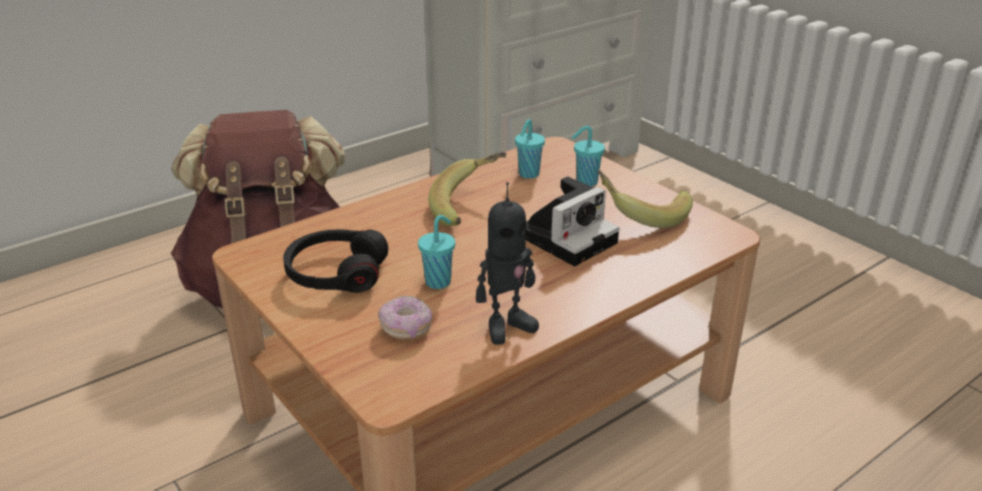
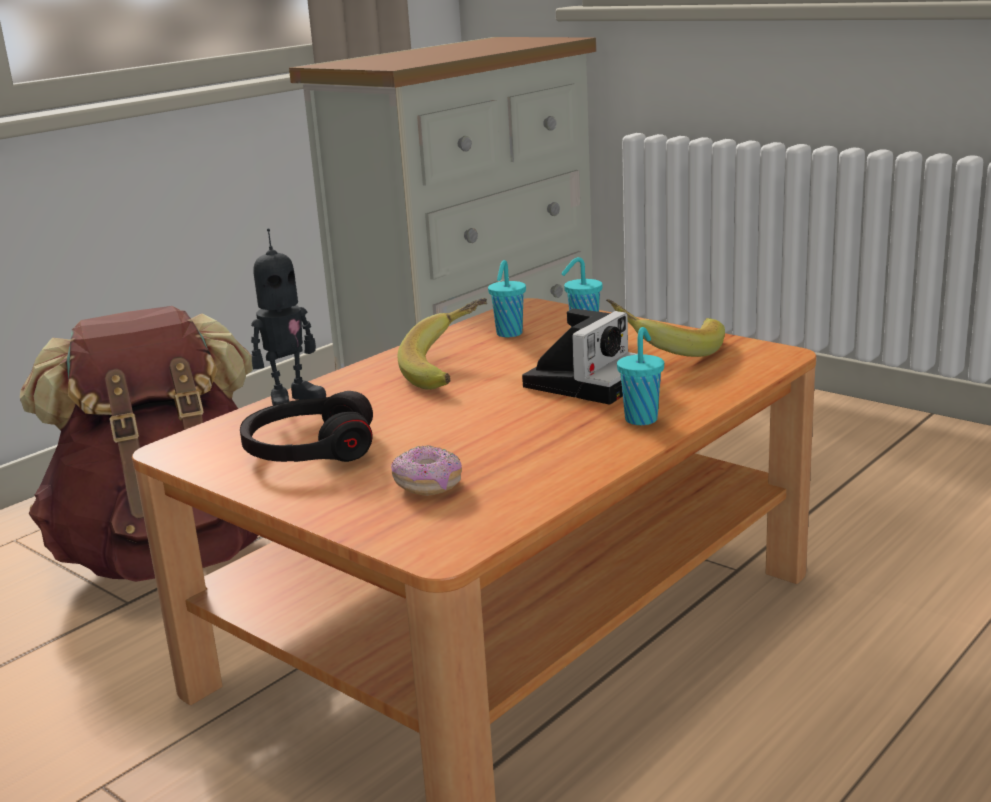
camera: 10 degrees left, 10 degrees down
turquoise cup [418,215,455,289] -> turquoise cup moved to [617,327,664,425]
toy robot [476,182,539,345] -> toy robot moved to [251,229,326,405]

